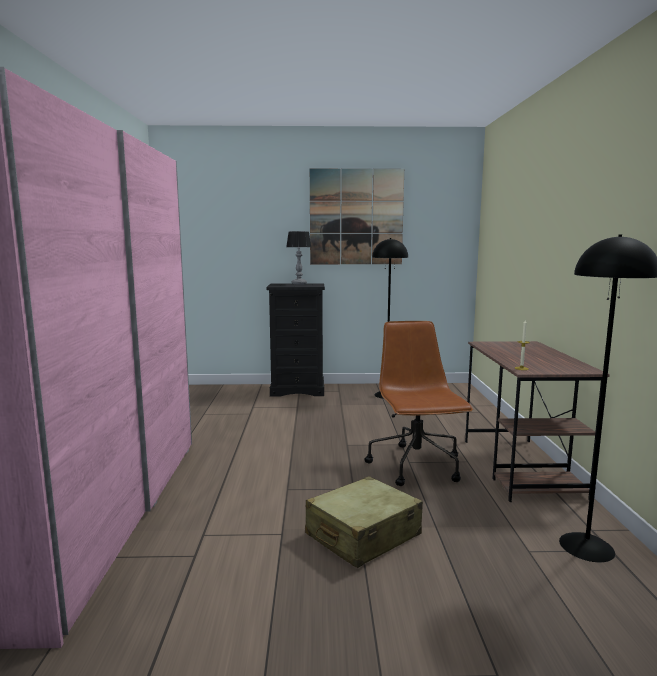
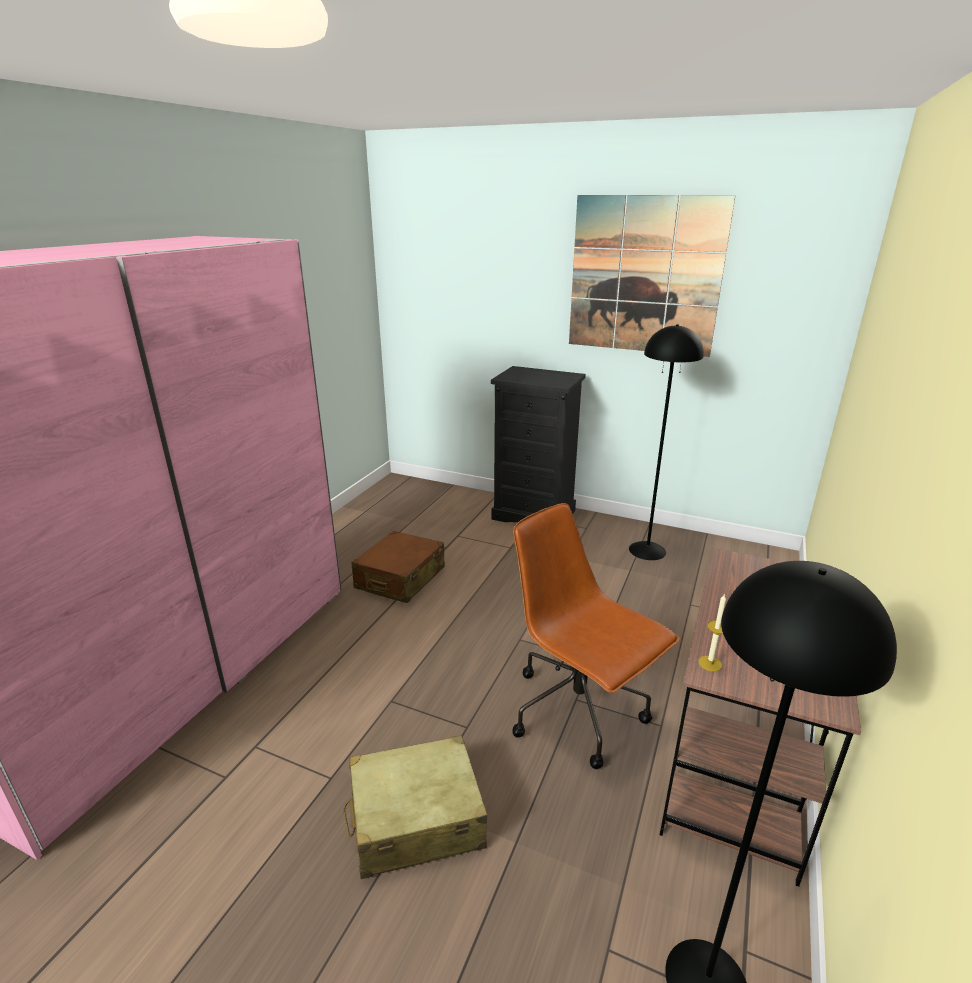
camera: 25 degrees right, 15 degrees up
table lamp [286,231,311,285] -> none
brown office chair [364,321,473,486] -> brown office chair turned 60 degrees counterclockwise [512,503,680,769]
none -> brown suitcase [351,531,445,603]

